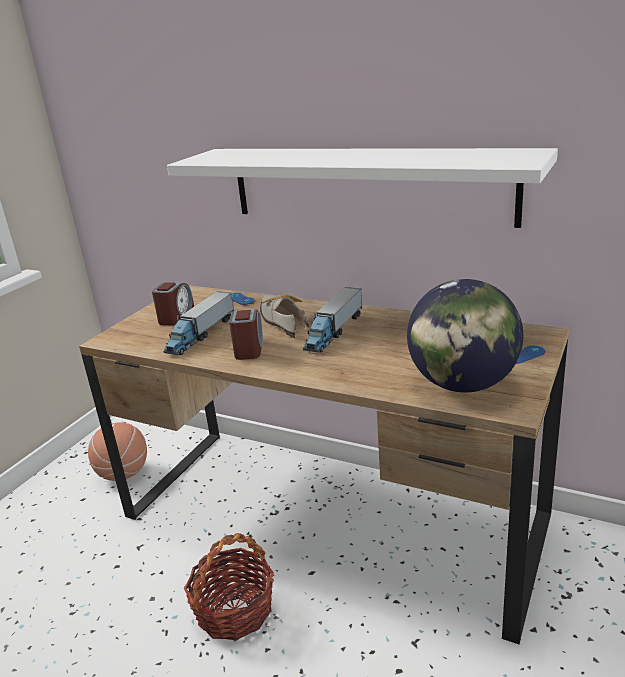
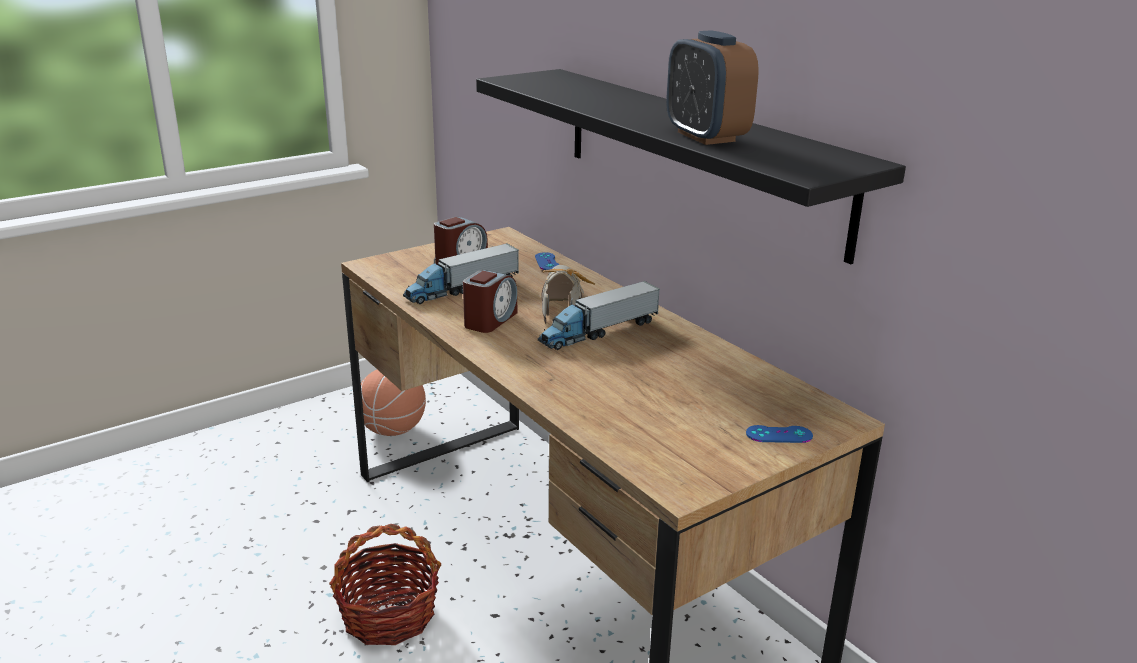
camera: 25 degrees right, 0 degrees up
white shelf [167,148,558,228] -> black shelf [476,69,906,264]
globe [407,279,524,392] -> none
none -> alarm clock [666,30,759,145]

